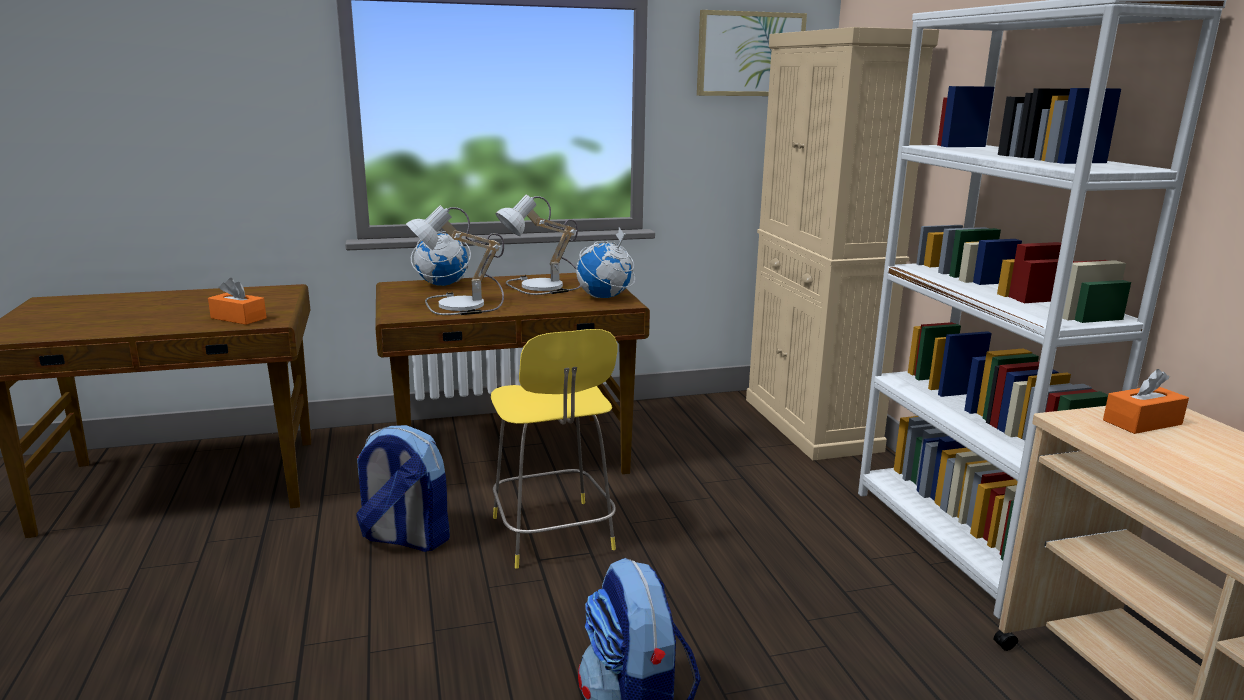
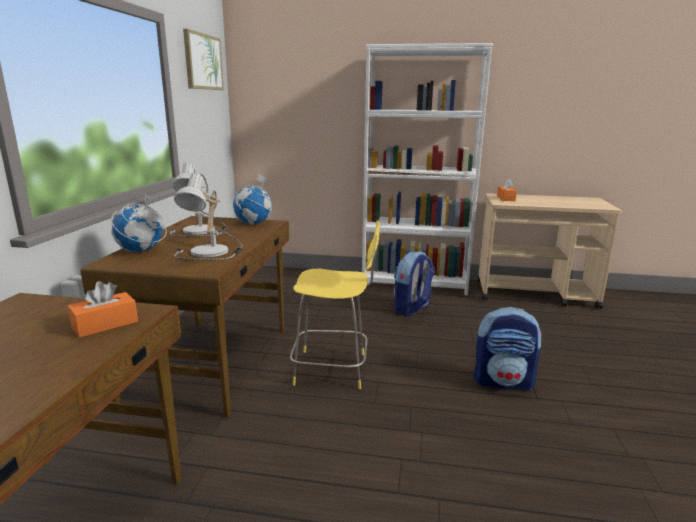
camera: 65 degrees left, 0 degrees up
backpack [356,425,450,552] -> backpack moved to [394,251,435,316]
beige cabinet [746,27,939,460] -> none

